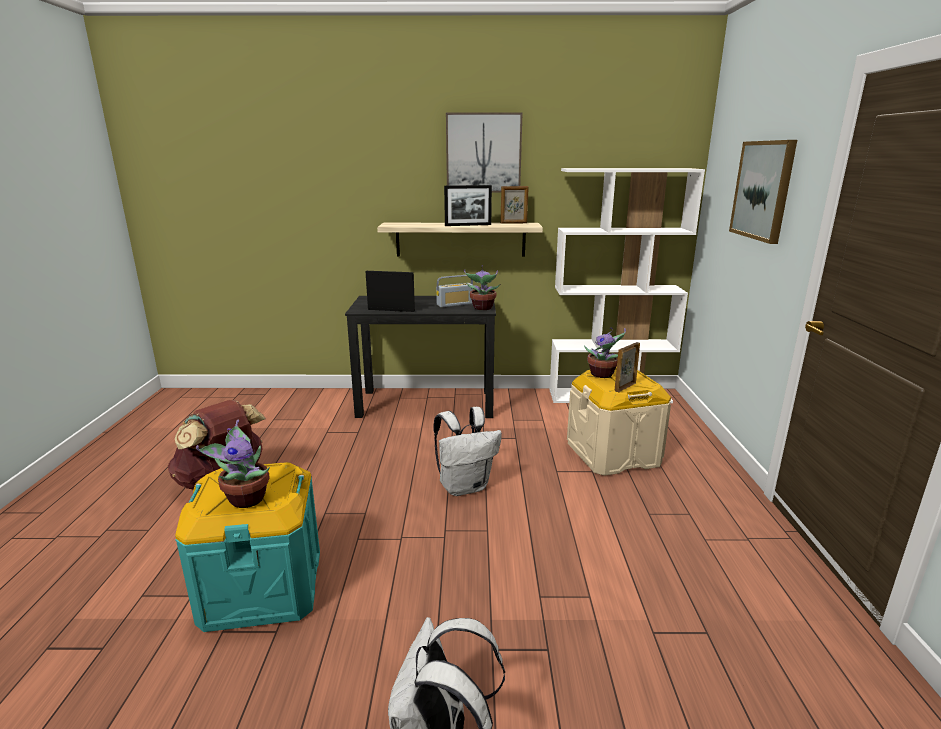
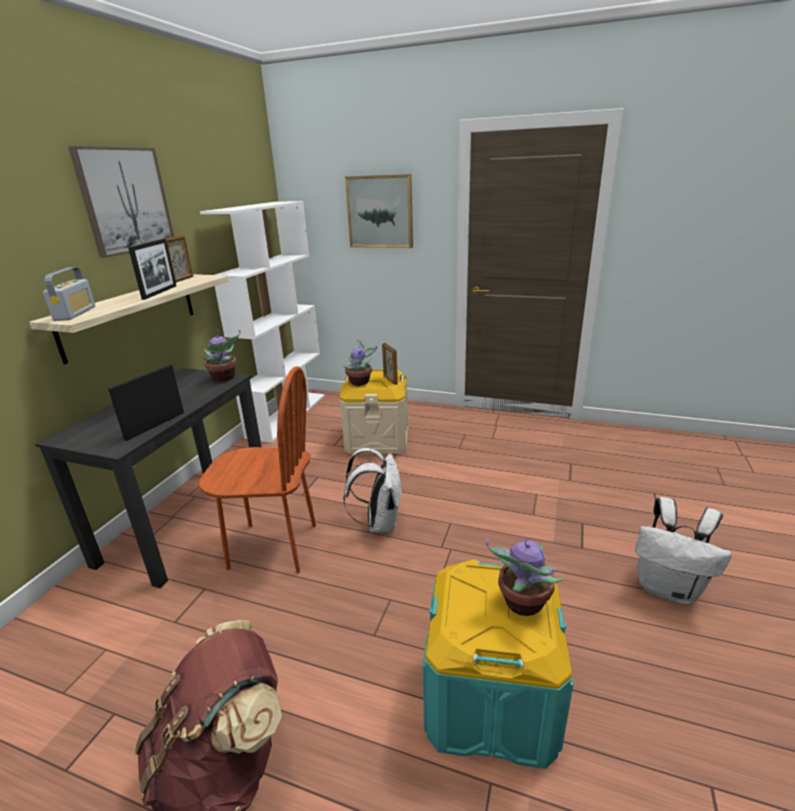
camera: 70 degrees left, 5 degrees up
radio [436,275,474,307] -> radio moved to [43,267,95,321]
none -> brown chair [199,366,316,574]

